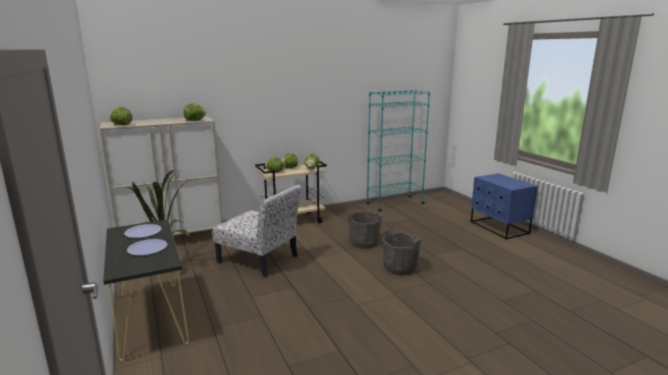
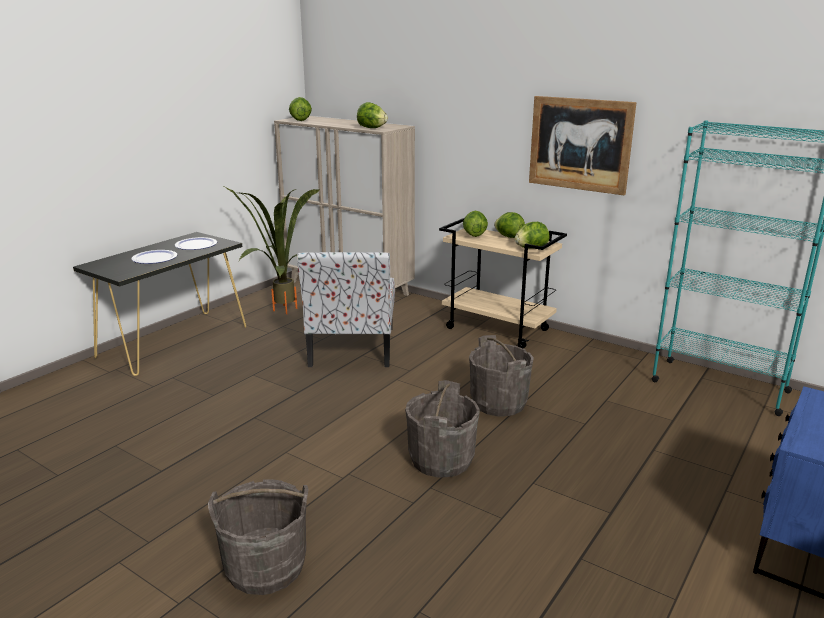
camera: 60 degrees right, 5 degrees up
none -> grey bucket [208,479,309,595]
none -> picture [529,96,637,195]

